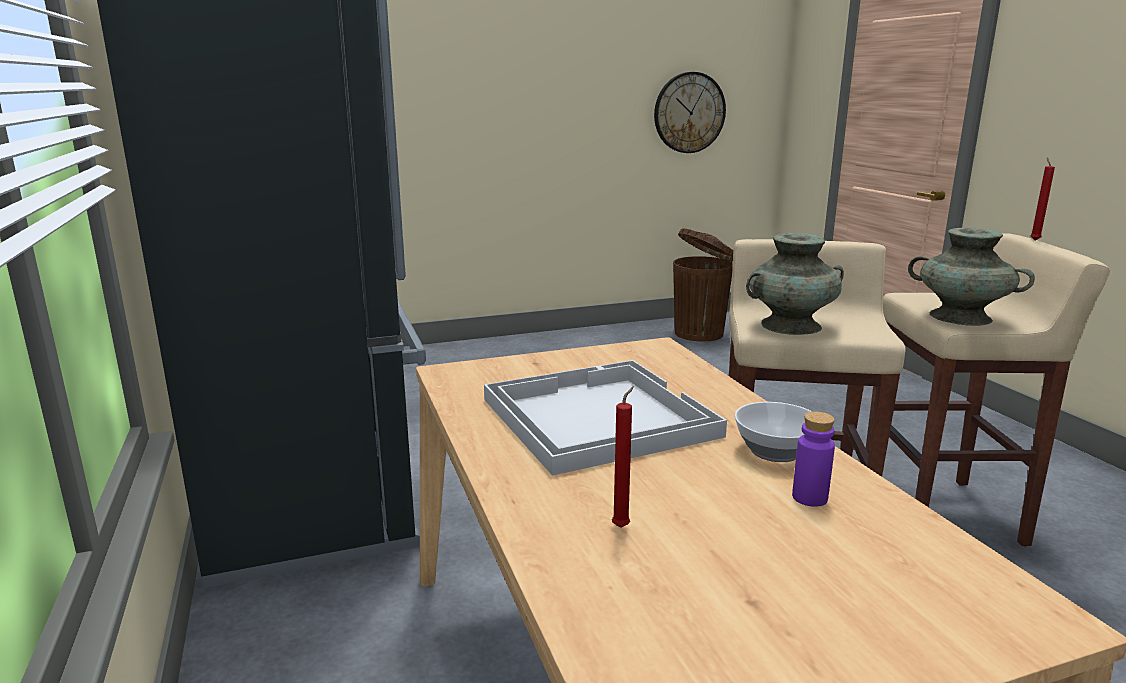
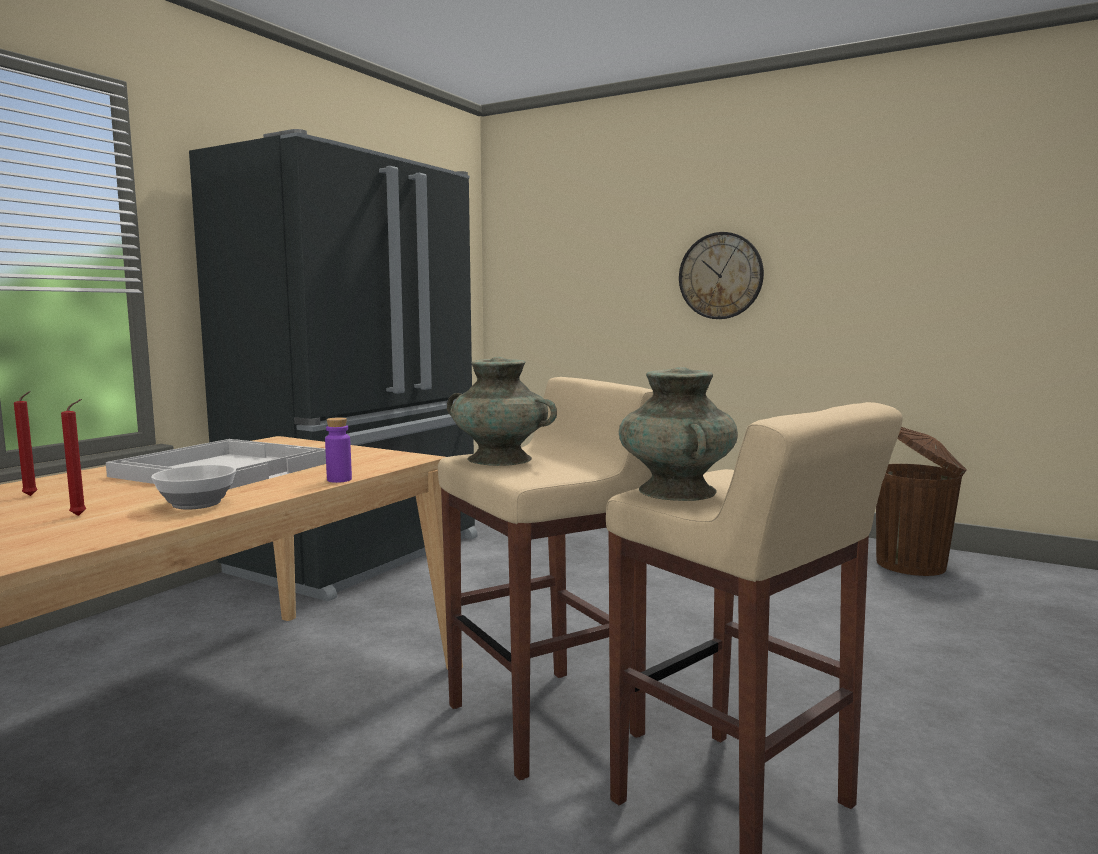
camera: 50 degrees right, 10 degrees down
wall clock [654,72,726,153] -> wall clock moved to [679,232,764,319]
purple bottle [792,412,835,507] -> purple bottle moved to [325,417,352,483]
red candle [1030,157,1055,241] -> red candle moved to [61,399,86,516]

